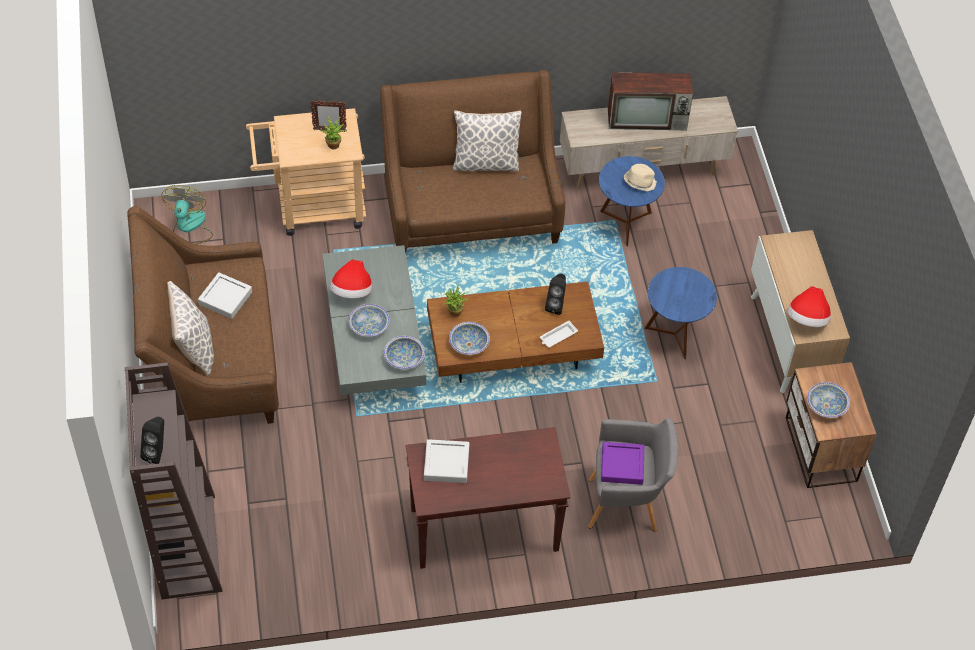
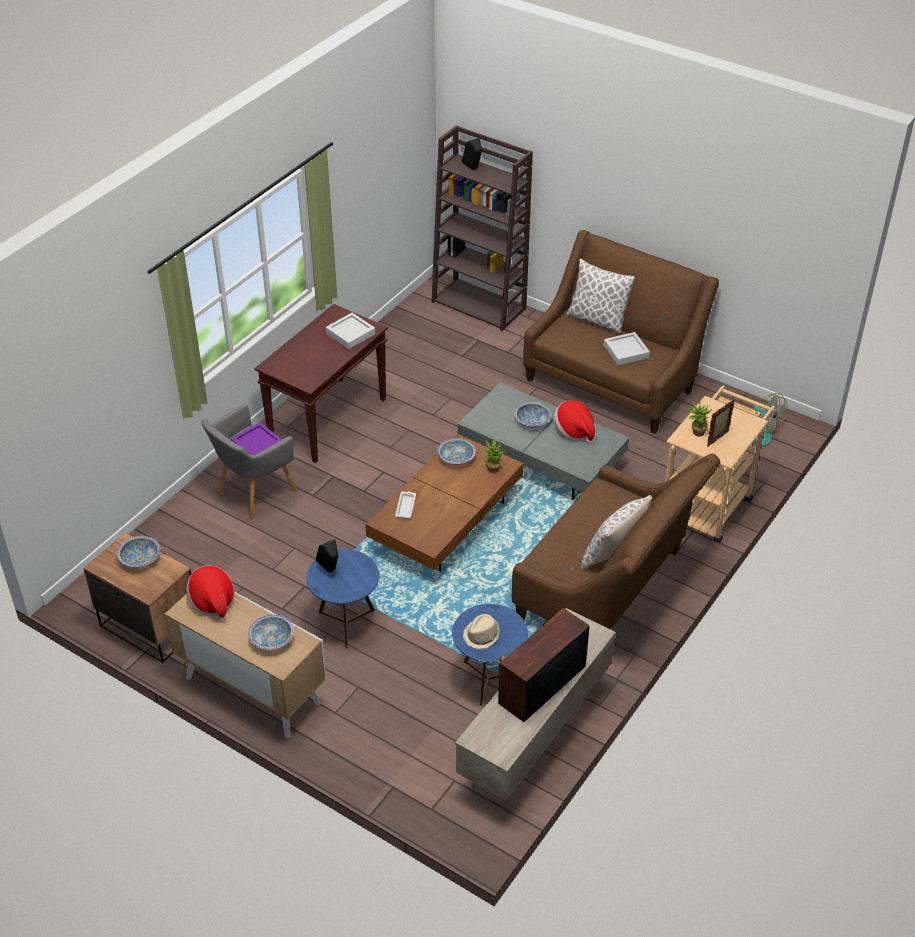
camera: 135 degrees right, 10 degrees down
bowl [384,336,425,369] -> bowl moved to [248,614,294,650]
black speaker [545,274,566,315] -> black speaker moved to [316,539,339,572]

